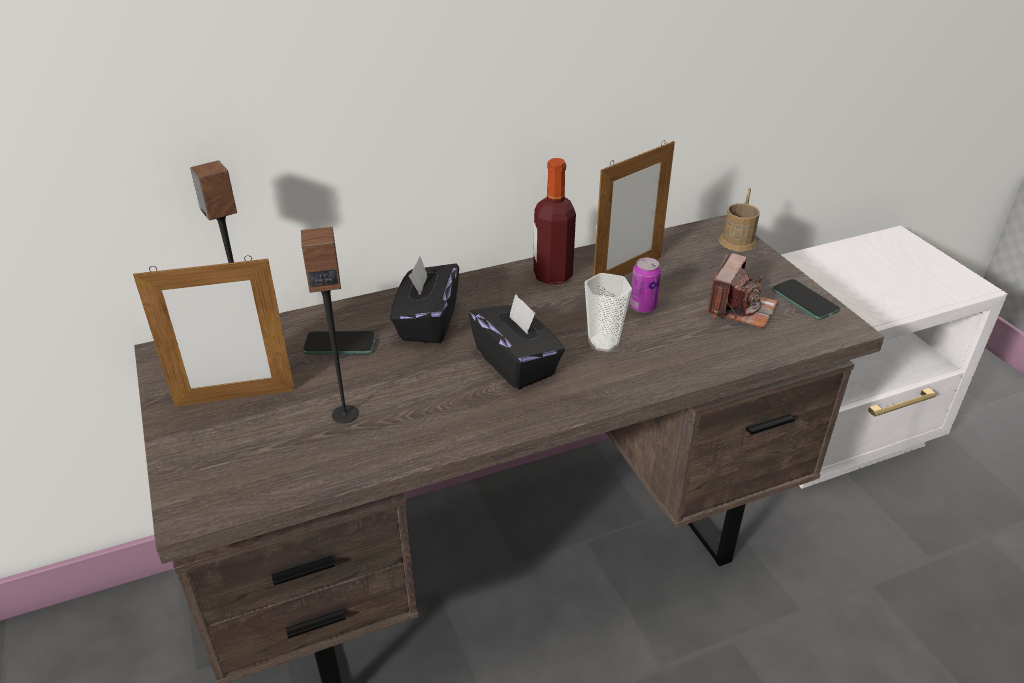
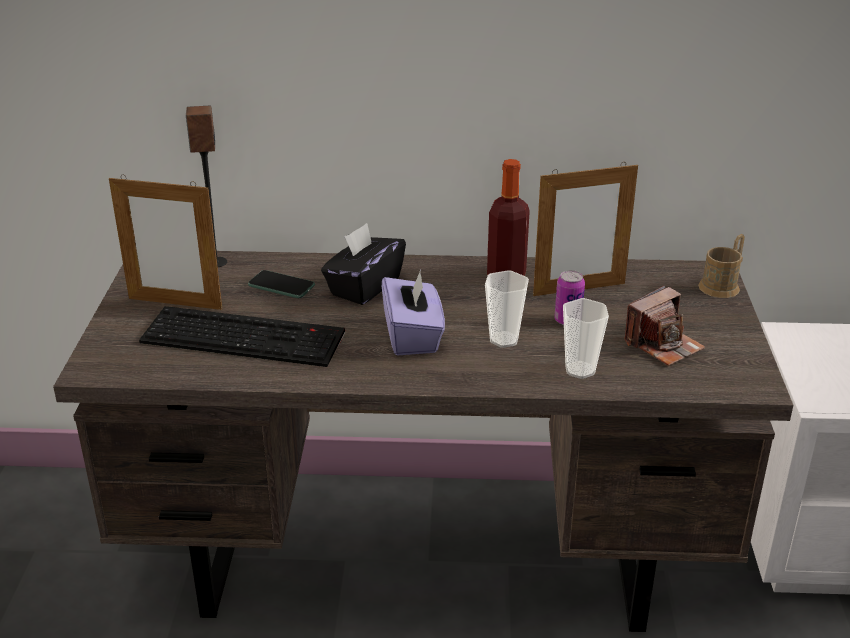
camera: 25 degrees right, 5 degrees down
speaker [301,227,359,423] -> keyboard [139,306,345,367]
black tissue box [469,294,565,389] -> purple tissue box [382,270,445,356]
phone [772,279,840,320] -> none
none -> cup [563,298,609,379]

